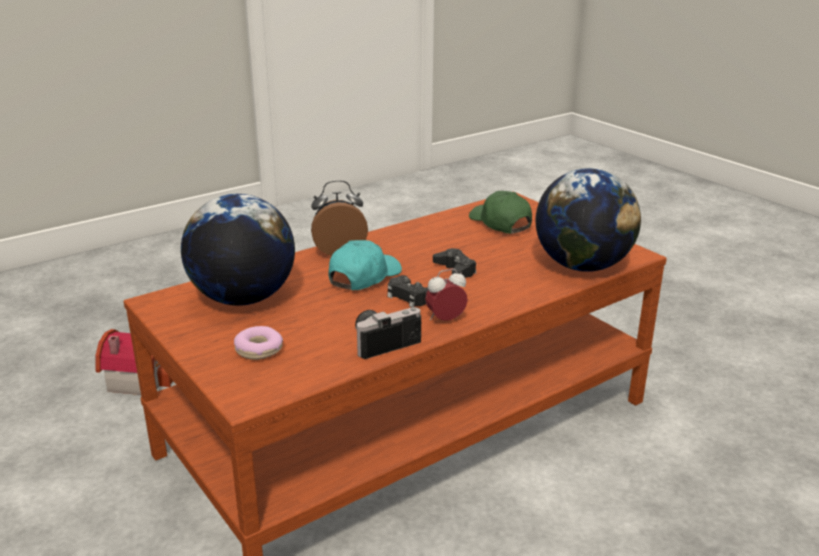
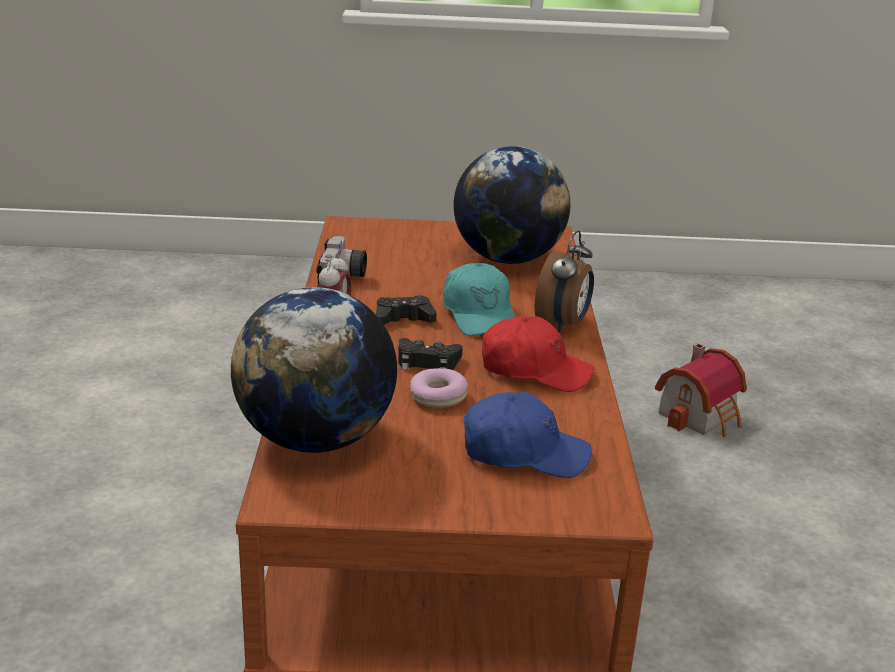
camera: 125 degrees right, 0 degrees up
donut [234,326,283,360] -> donut moved to [410,368,468,408]
green cap [469,191,532,234] -> blue cap [464,392,592,478]
none -> red cap [482,316,594,392]

